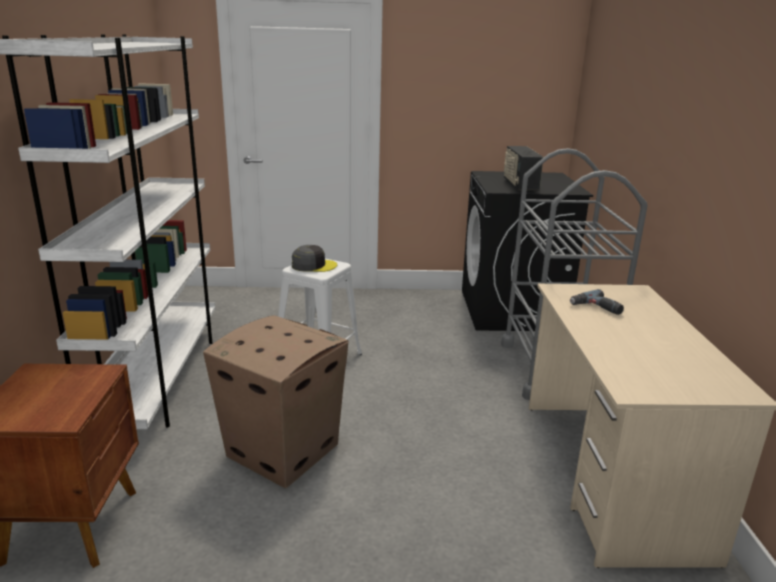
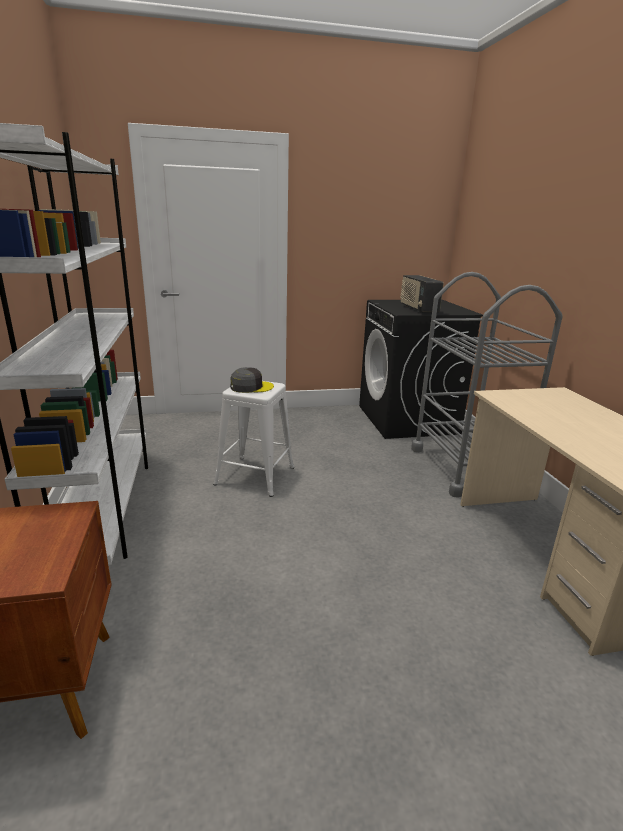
camera: 10 degrees left, 0 degrees up
cardboard box [203,315,348,488] -> none
power drill [570,289,624,315] -> none

